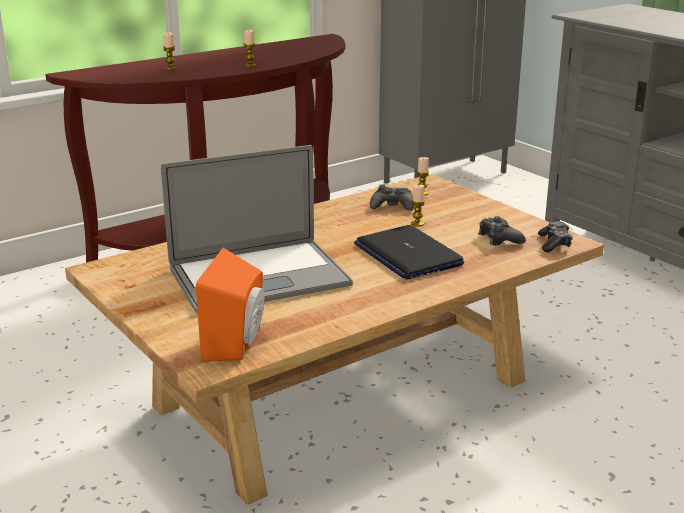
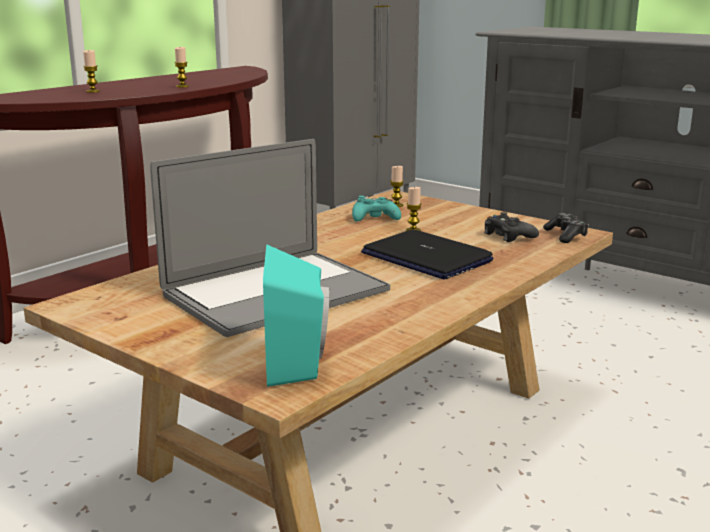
camera: 15 degrees left, 5 degrees down
orange speaker [196,248,265,362] -> turquoise speaker [263,244,329,387]
black game controller [370,184,414,211] -> turquoise game controller [352,196,401,222]

